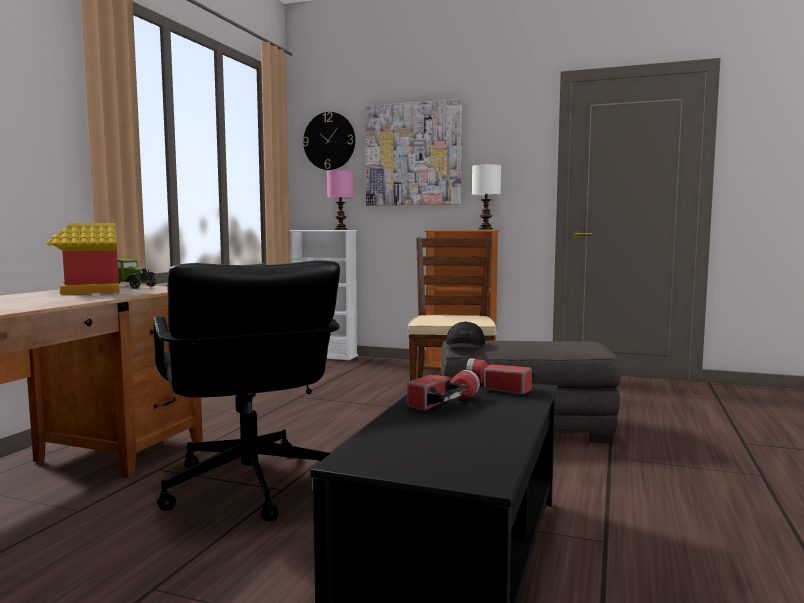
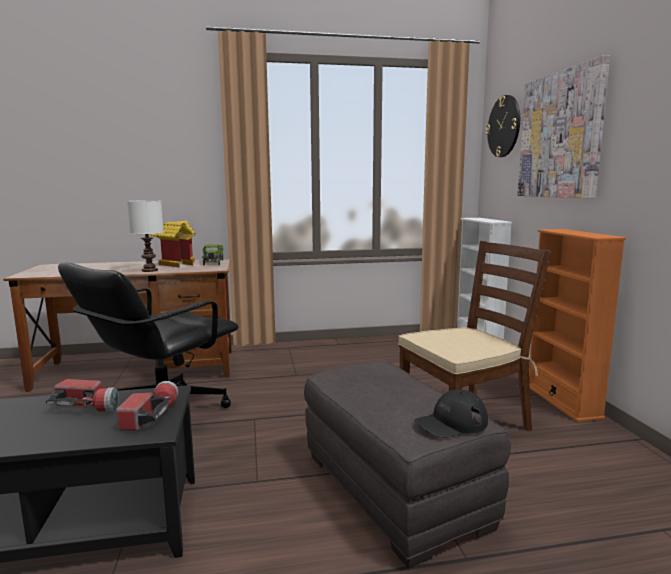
camera: 60 degrees right, 5 degrees up
pink table lamp [327,170,354,230] -> none
black cap [446,322,485,349] -> black cap moved to [414,389,488,438]
white table lamp [472,164,501,230] -> white table lamp moved to [127,200,164,272]

